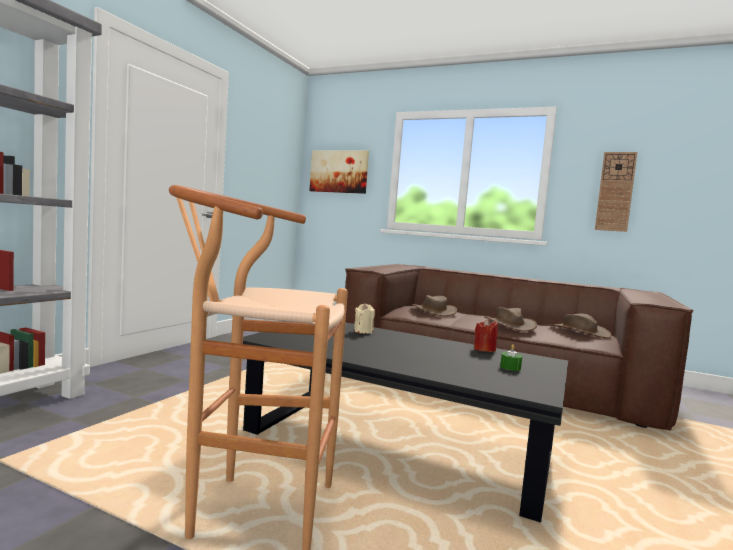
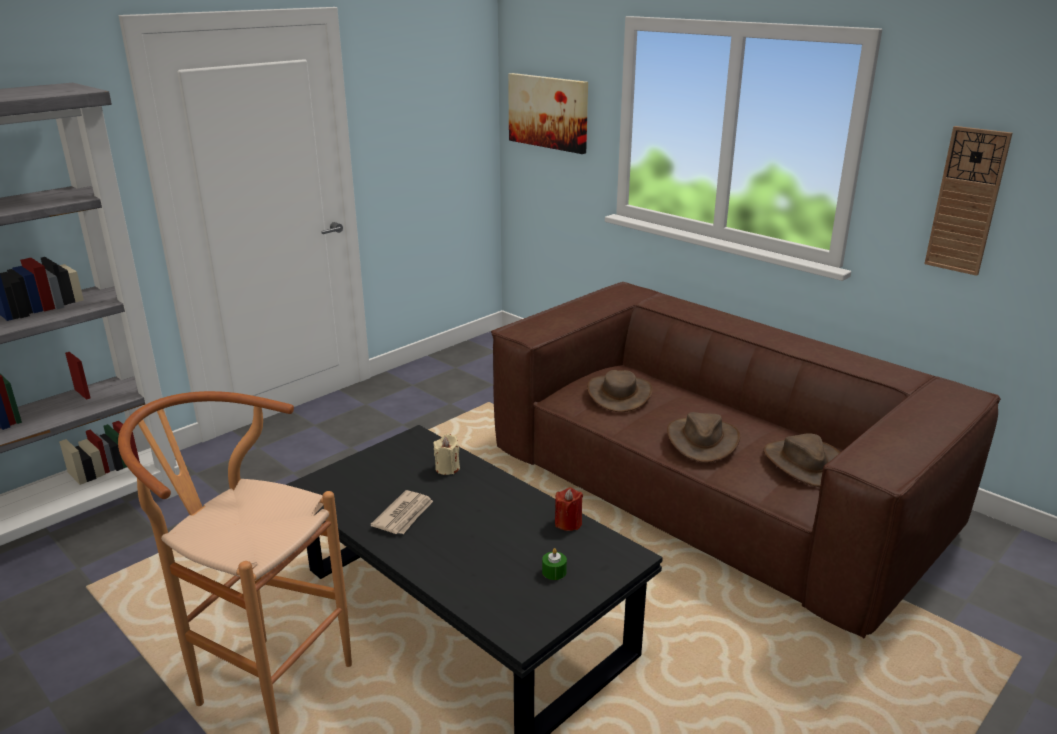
camera: 20 degrees right, 20 degrees up
none -> newspaper [370,490,433,534]

